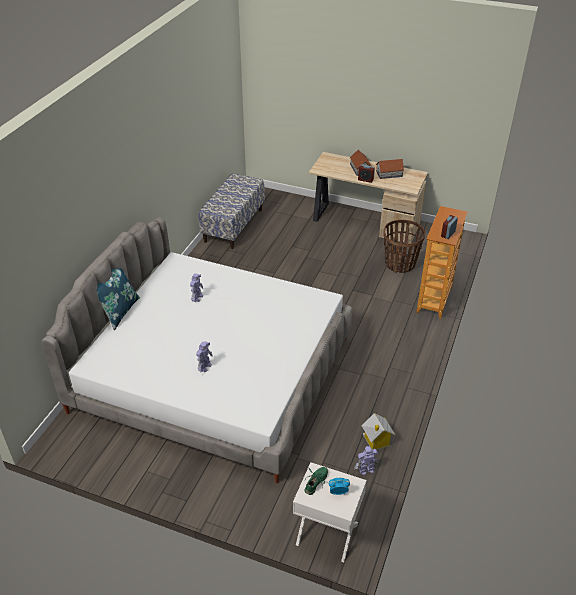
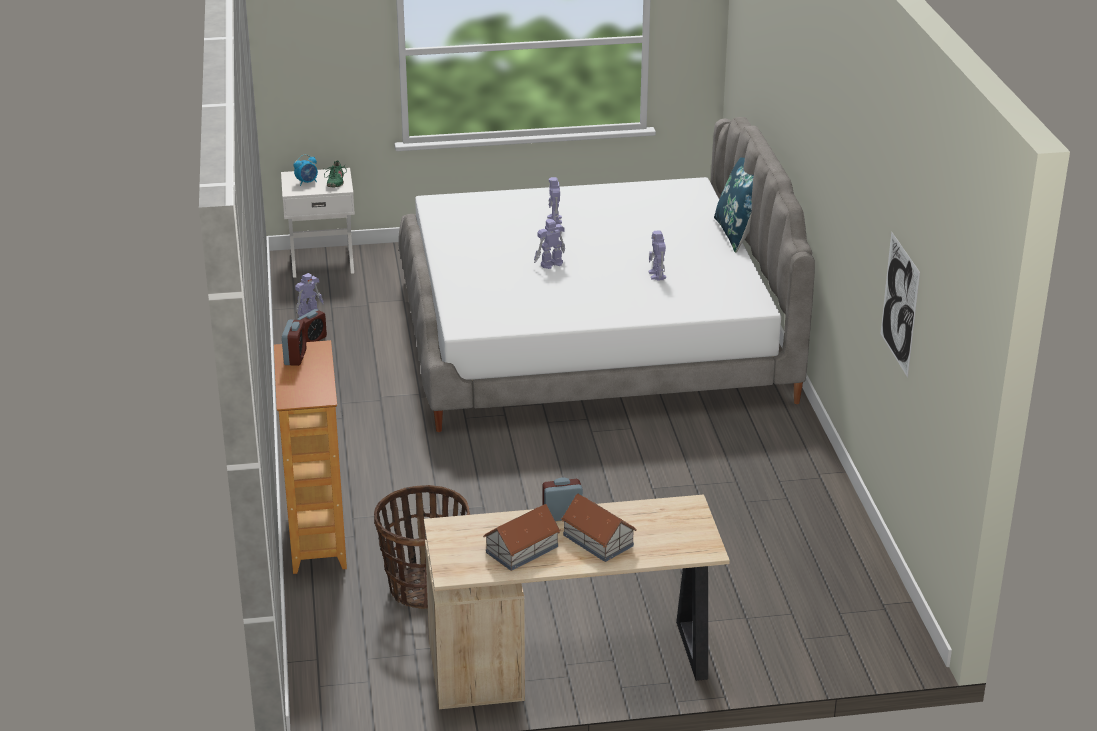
camera: 150 degrees right, 10 degrees down
bench [198,173,265,249] -> none
toy house [361,413,395,450] -> alarm clock [297,309,327,342]
none -> toy robot [534,219,565,269]
none -> picture [881,232,920,378]

